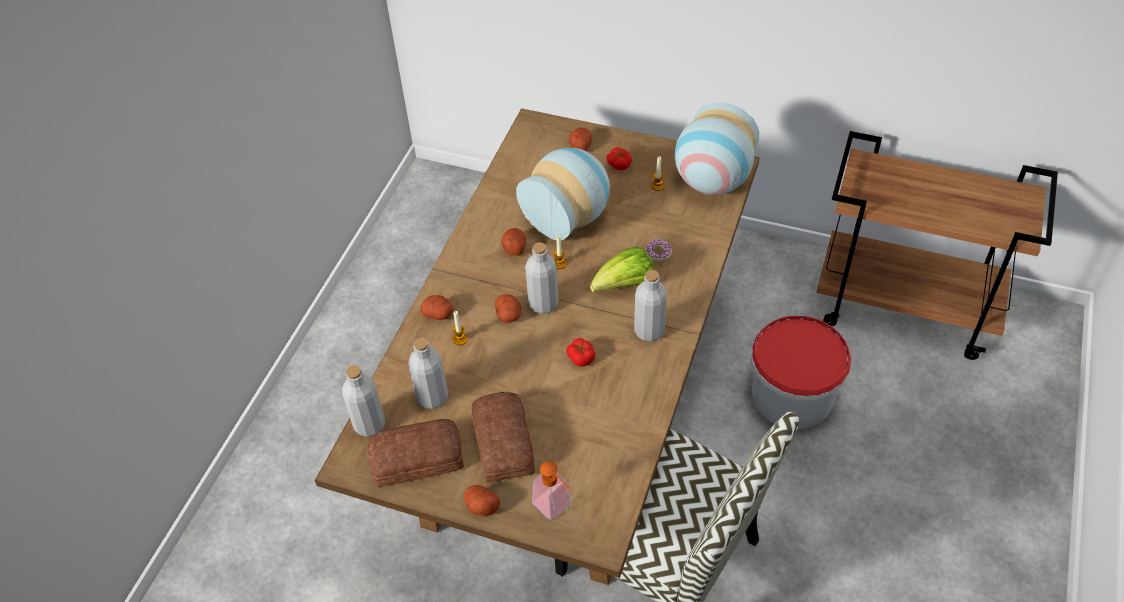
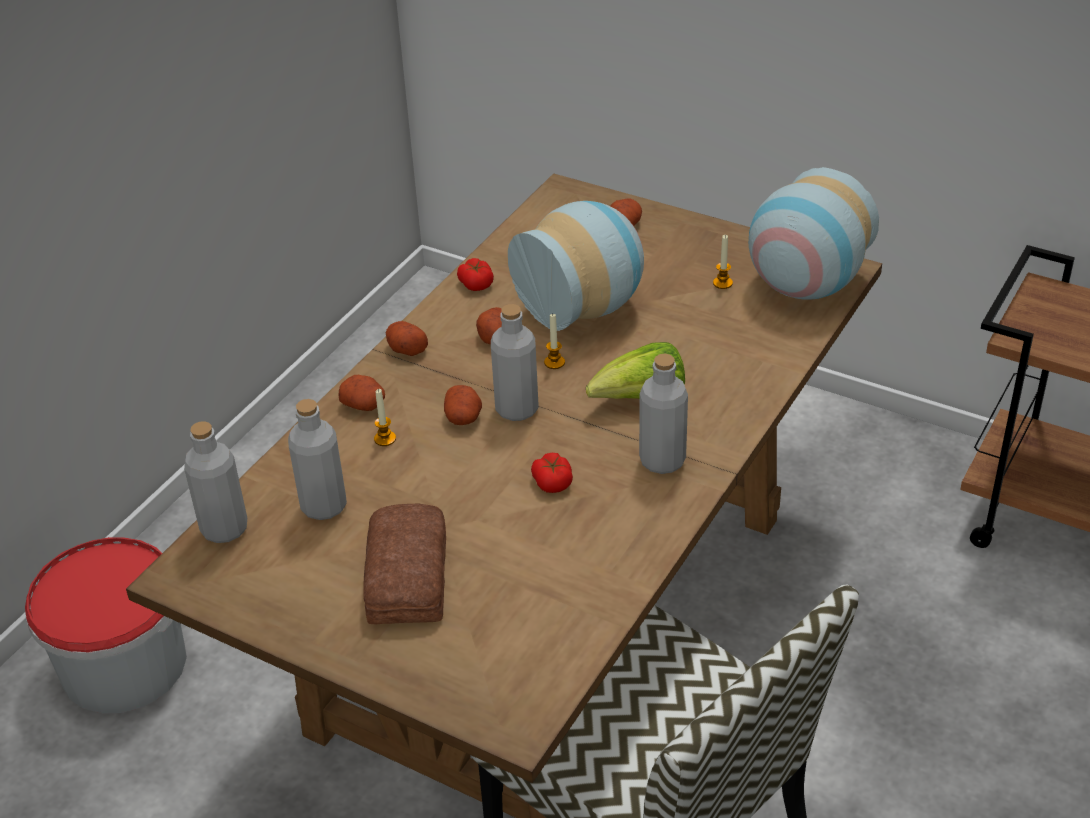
camera: 10 degrees right, 10 degrees down
bread [367,419,464,487] -> none
potato [464,485,500,516] -> potato moved to [386,321,428,356]
soap dispenser [532,461,571,520] -> none
tomato [606,147,632,170] -> tomato moved to [457,258,494,291]
donut [645,240,672,263] -> none
bucket [750,316,851,429] -> bucket moved to [25,537,187,714]

